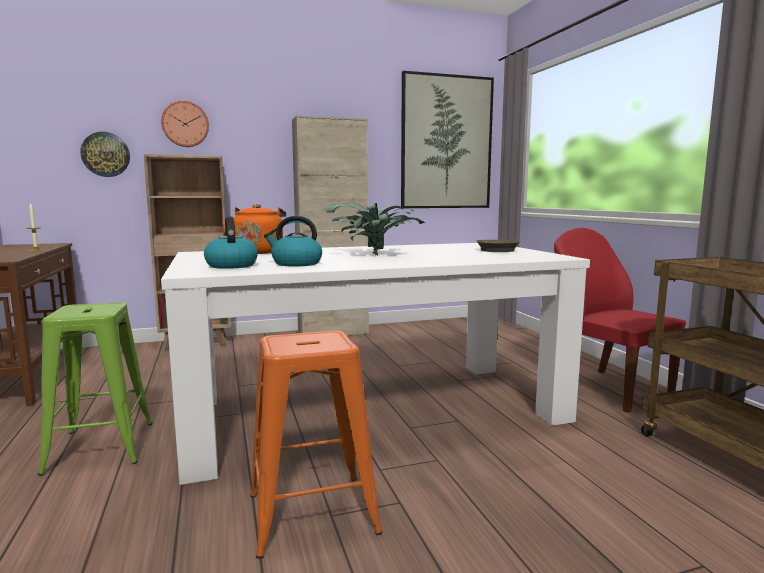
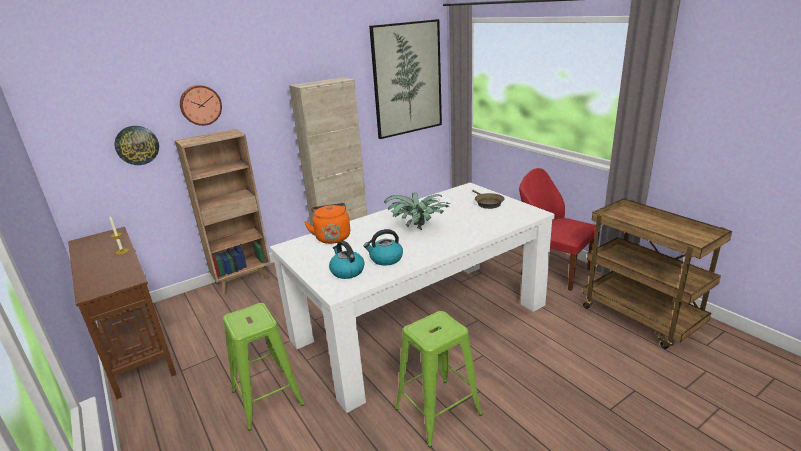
camera: 15 degrees left, 15 degrees up
orange stool [250,330,382,559] -> green stool [395,311,483,447]

